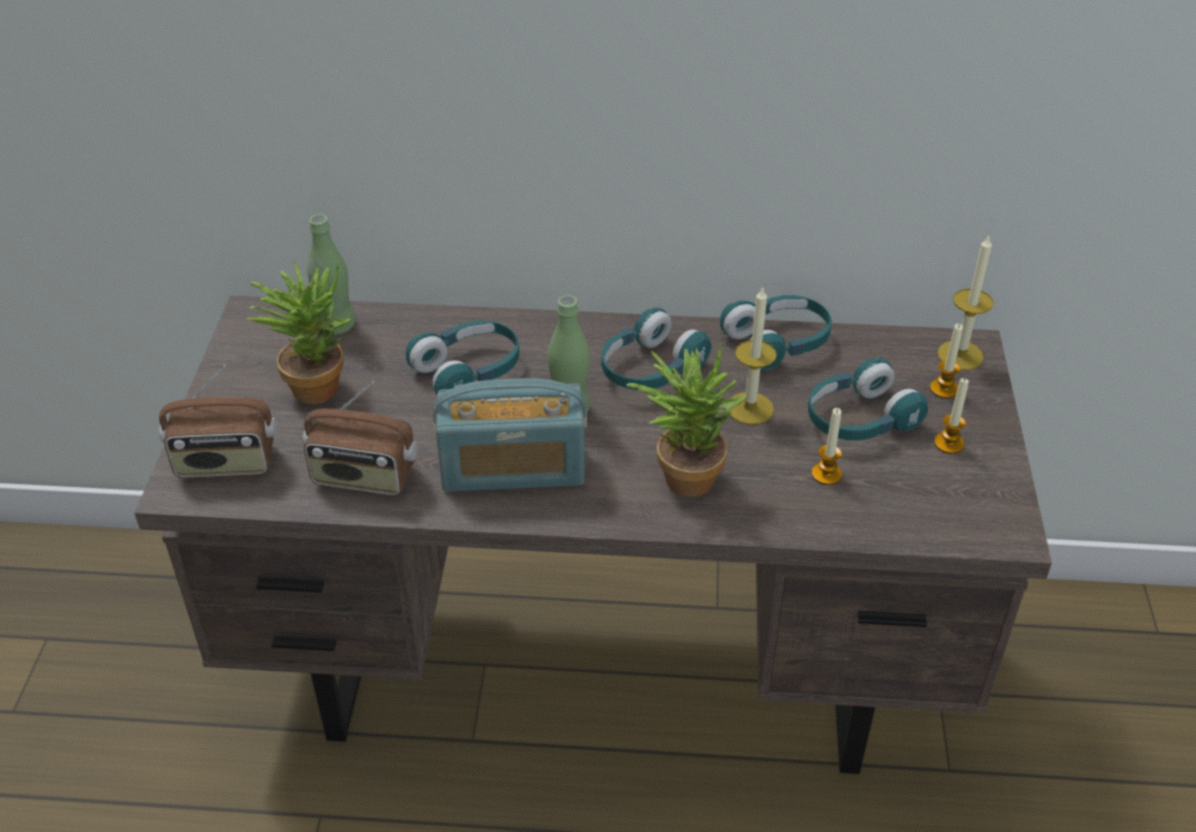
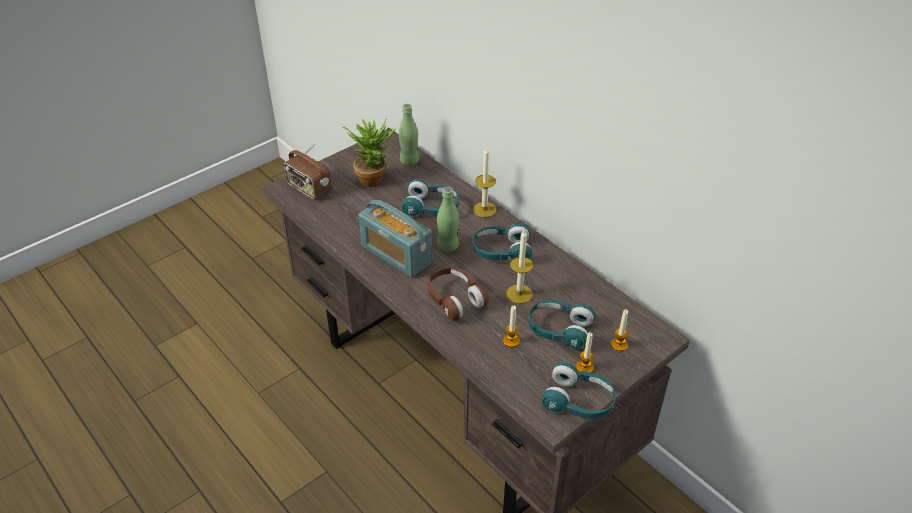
camera: 45 degrees right, 0 degrees up
radio [303,381,417,496] -> none
potted plant [626,342,747,497] -> brown headphones [428,268,489,321]
turquoise headphones [720,295,832,371] -> turquoise headphones moved to [541,361,616,419]
candle [937,235,994,370] -> candle moved to [473,147,496,217]

